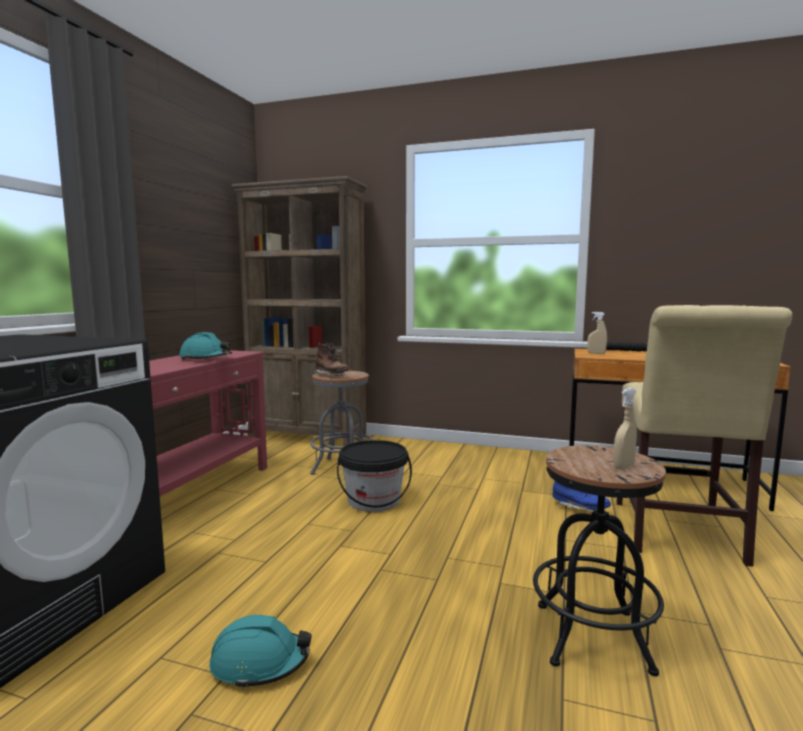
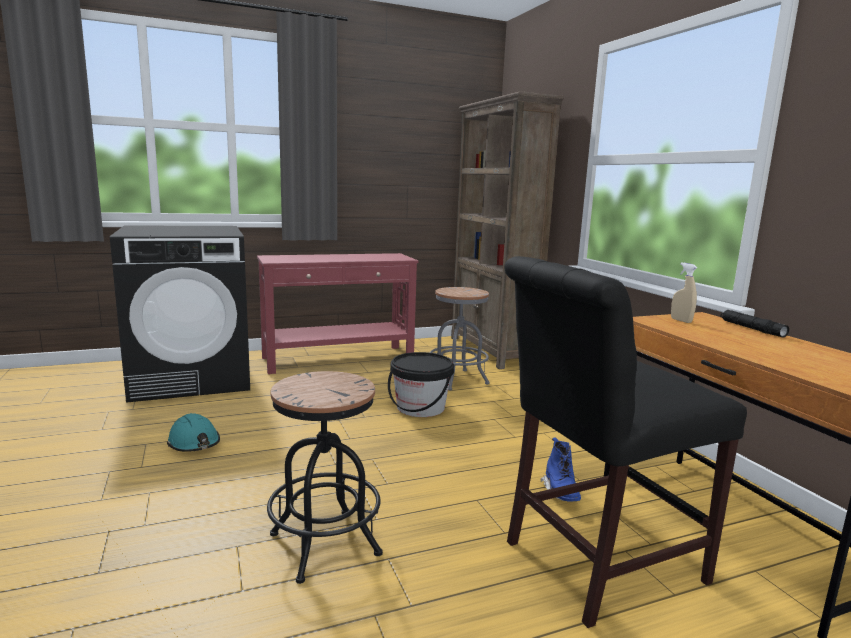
camera: 50 degrees right, 5 degrees up
turquoise hard hat [179,332,232,360] -> none
brown boot [314,342,350,376] -> none
beige spray bottle [613,388,637,470] -> none
beige chair [616,305,792,567] -> black chair [504,256,747,628]

